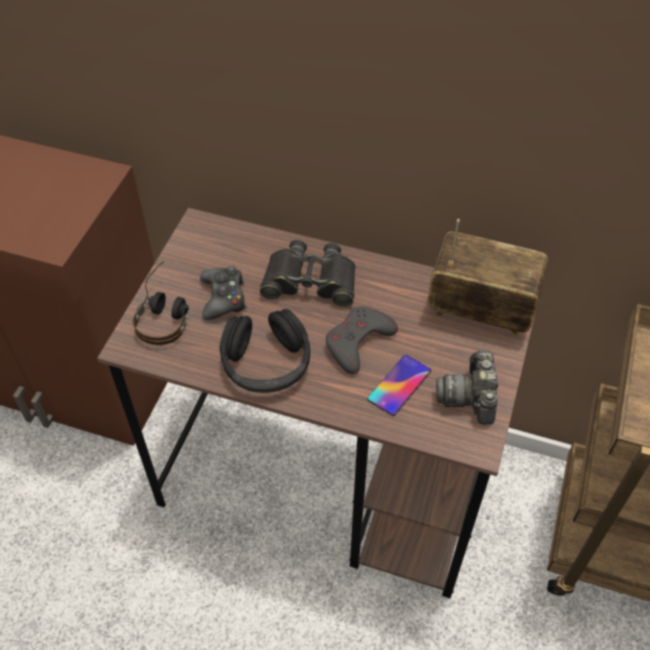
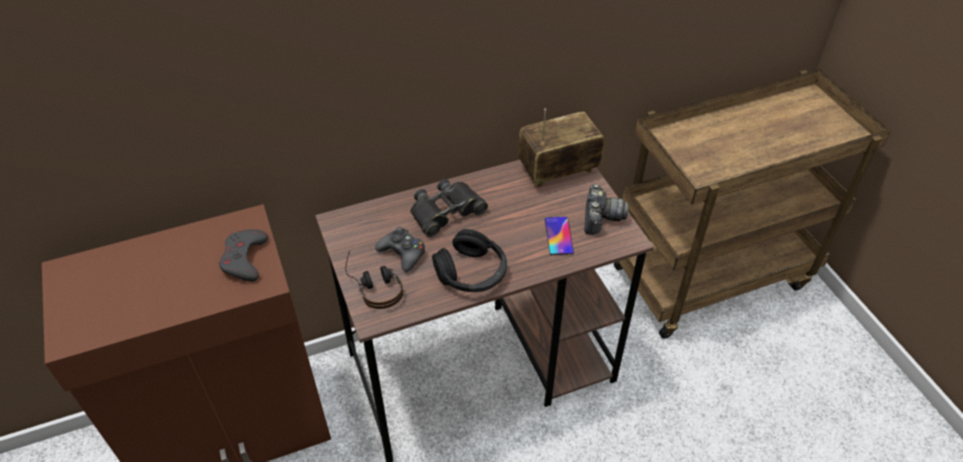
camera: 40 degrees left, 5 degrees down
grey game controller [326,306,398,374] -> grey game controller moved to [219,229,268,282]
camera [436,350,498,424] -> camera turned 135 degrees counterclockwise [584,184,629,235]

